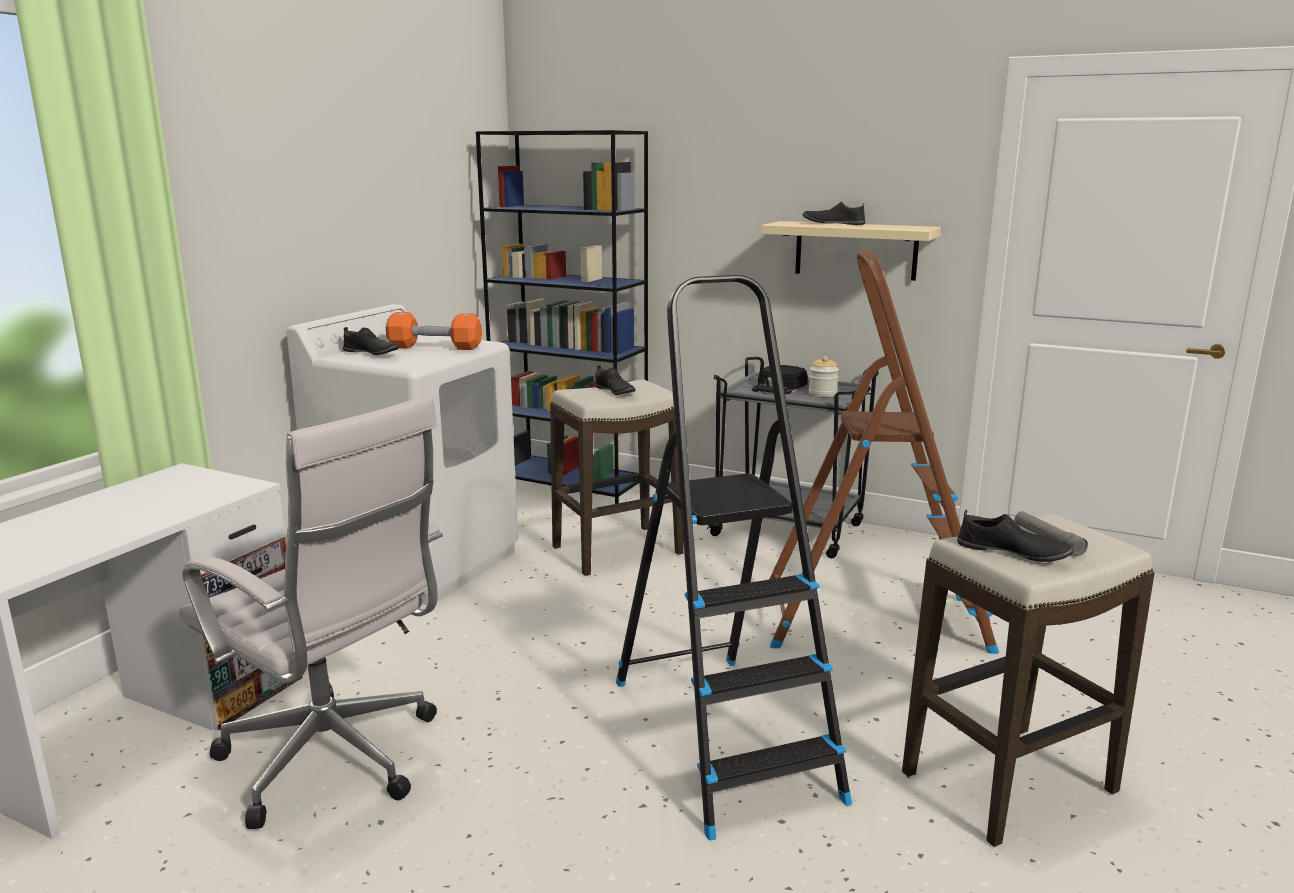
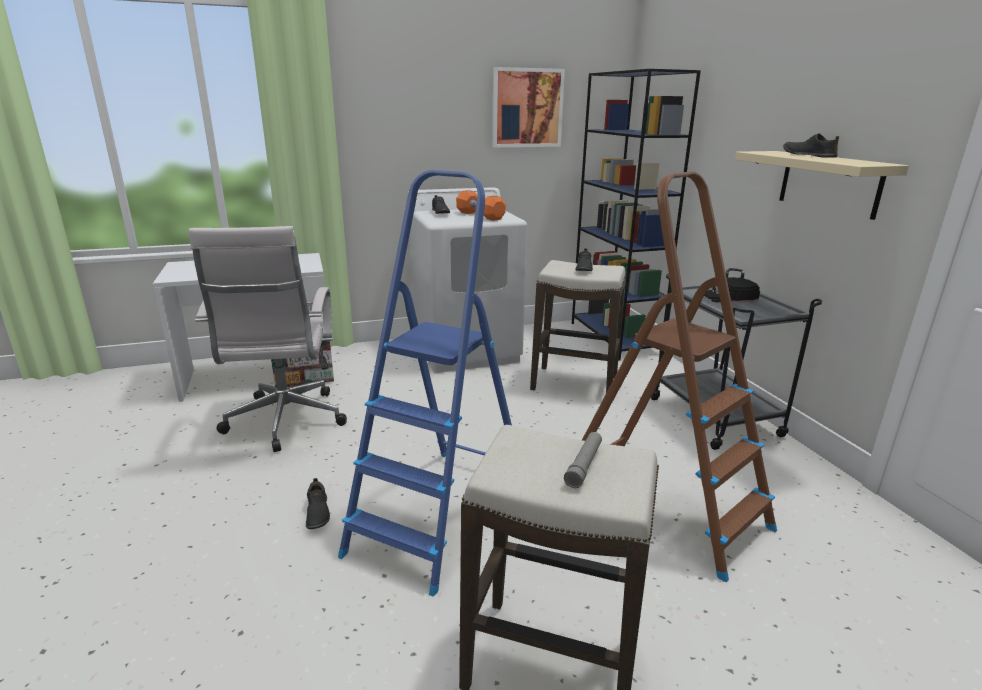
camera: 45 degrees right, 5 degrees up
black step ladder [616,275,852,840] -> blue step ladder [338,170,512,596]
jar [809,356,839,397] -> none
black shoe [957,510,1073,562] -> black shoe moved to [306,478,330,529]
none -> picture [492,67,565,147]

